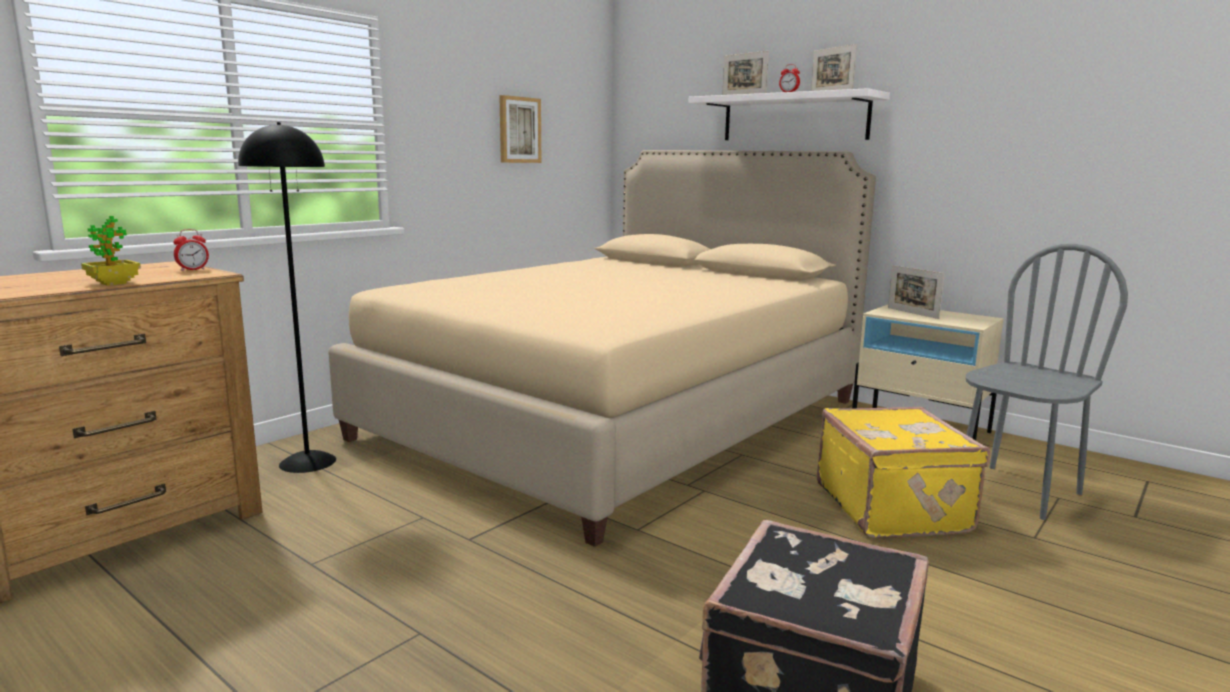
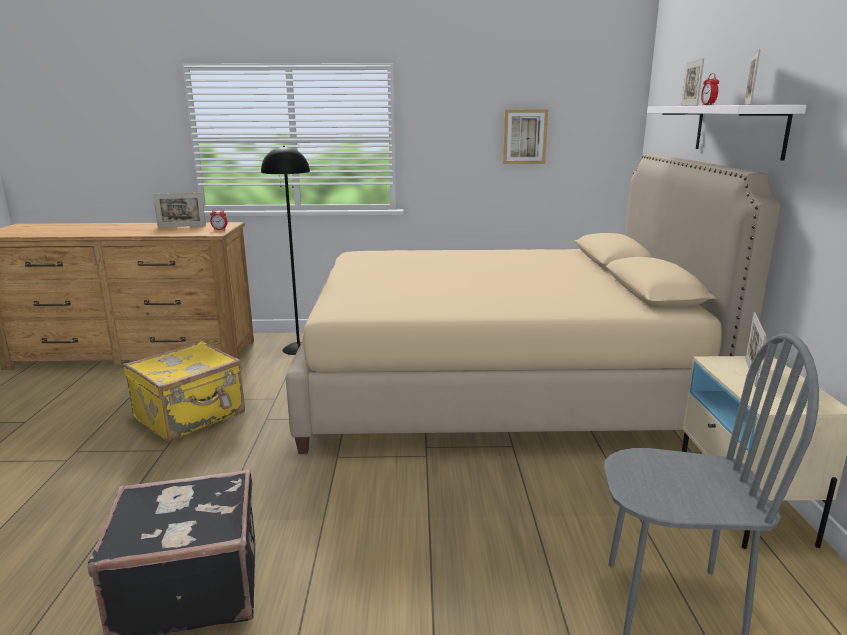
camera: 50 degrees right, 5 degrees up
potted plant [81,216,141,286] -> none
yellow suitcase [817,407,990,538] -> yellow suitcase moved to [123,341,245,442]
none -> picture frame [153,193,206,227]

